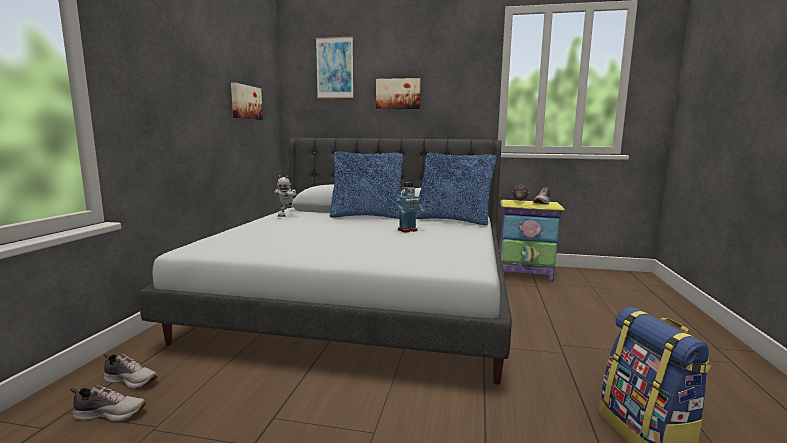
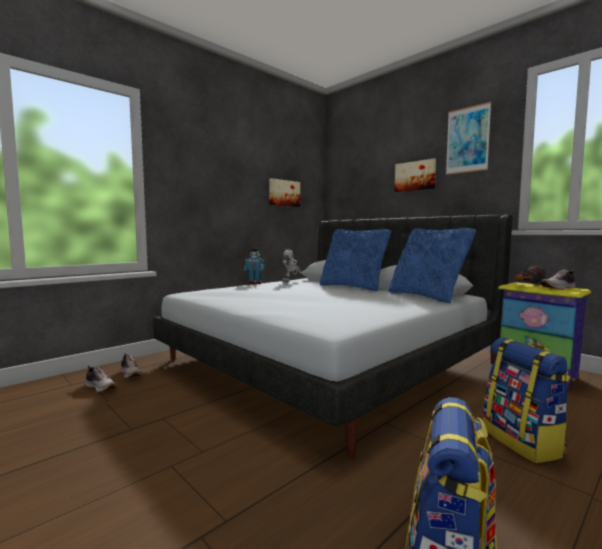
camera: 35 degrees right, 5 degrees down
picture [316,36,353,98] -> picture moved to [446,102,491,175]
toy robot [395,182,425,233] -> toy robot moved to [244,248,265,284]
none -> backpack [483,337,570,463]

